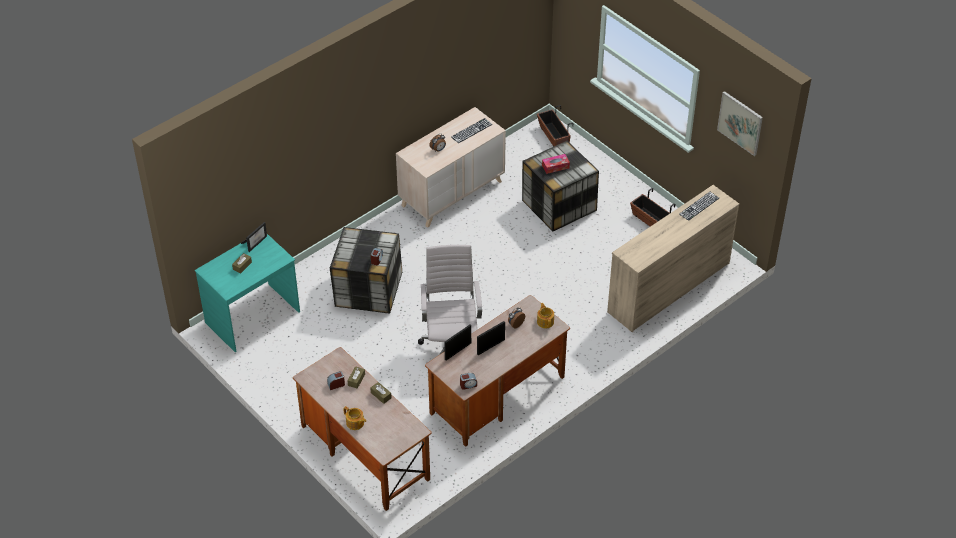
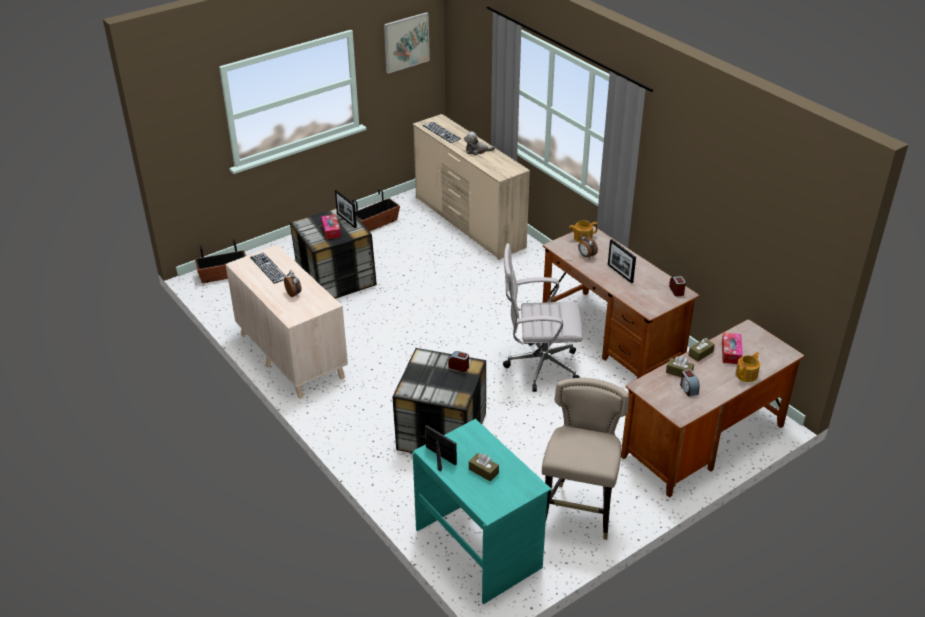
camera: 85 degrees left, 10 degrees down
picture frame [444,325,471,361] -> picture frame moved to [335,190,357,228]
none -> plush toy [464,131,495,155]
none -> beige stool [542,378,629,540]
none -> tissue box [722,332,743,364]

